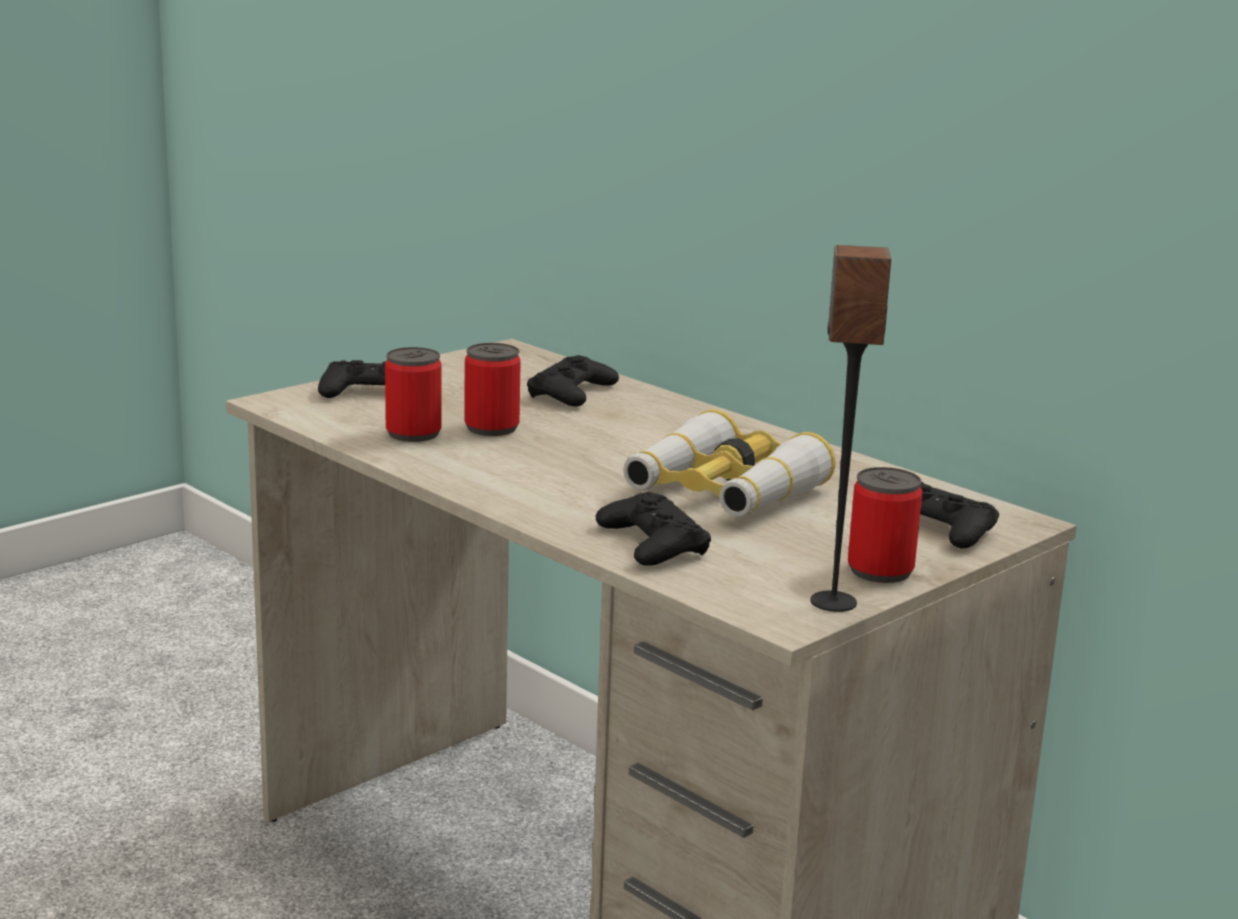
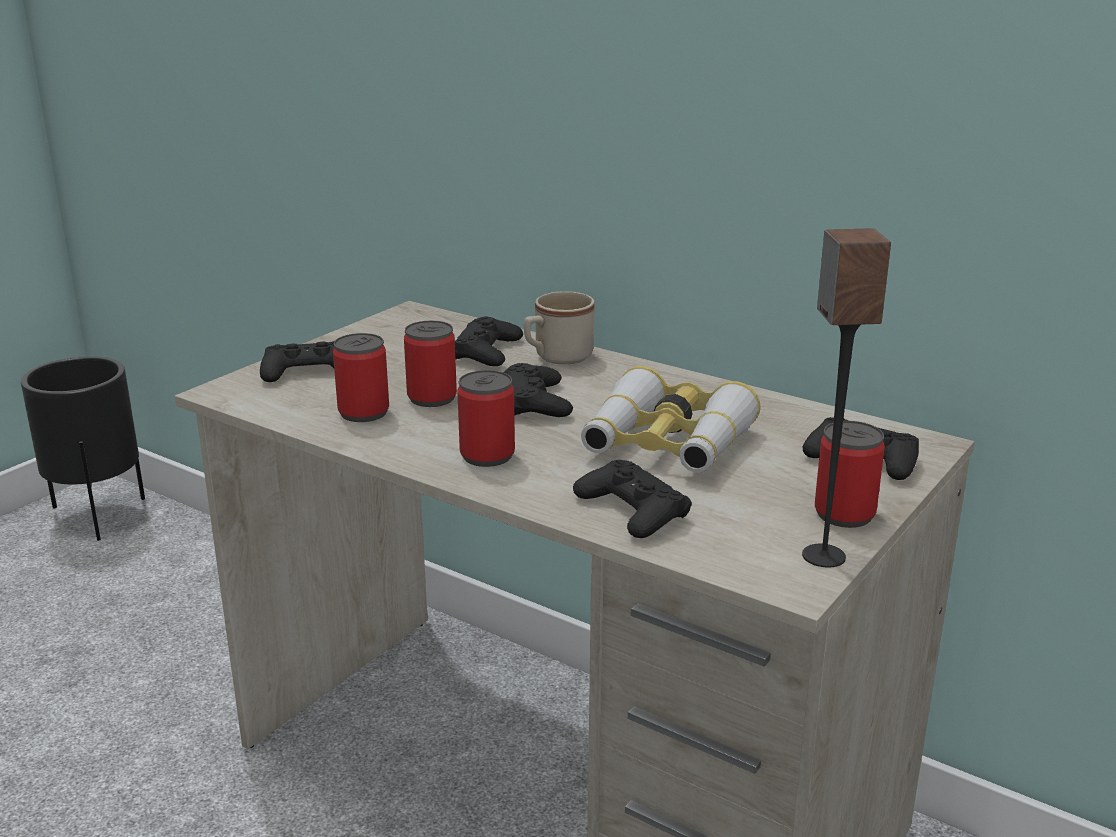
camera: 10 degrees left, 5 degrees up
none -> black planter [21,356,145,541]
none -> can [457,370,515,467]
none -> black game controller [504,363,573,417]
none -> beige mug [524,291,595,364]

